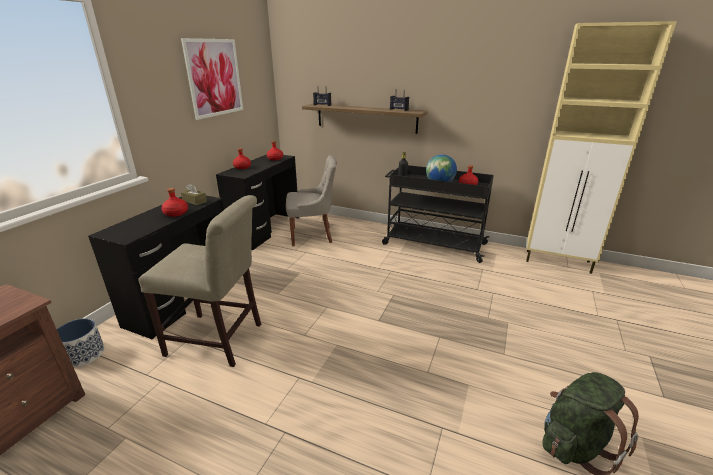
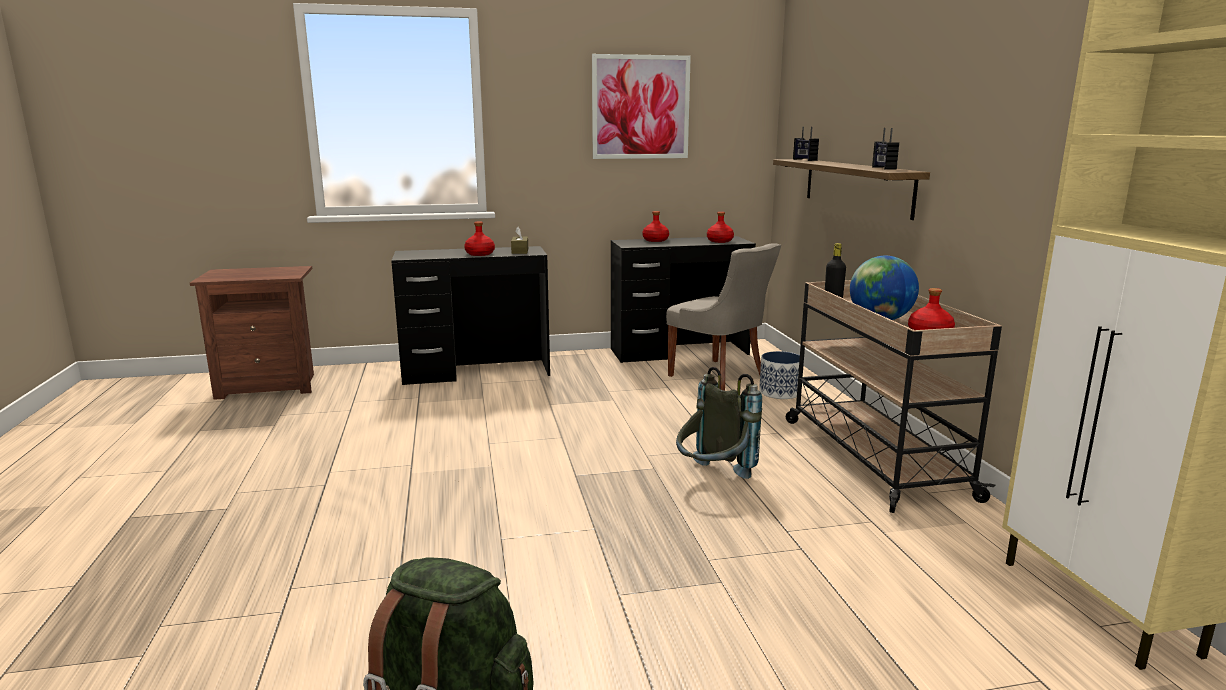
camera: 55 degrees right, 10 degrees down
planter [57,318,105,367] -> planter moved to [759,351,800,399]
beige chair [138,195,261,367] -> none
black cart [382,165,494,263] -> beige cart [786,280,1002,513]
none -> grey backpack [676,367,762,479]

